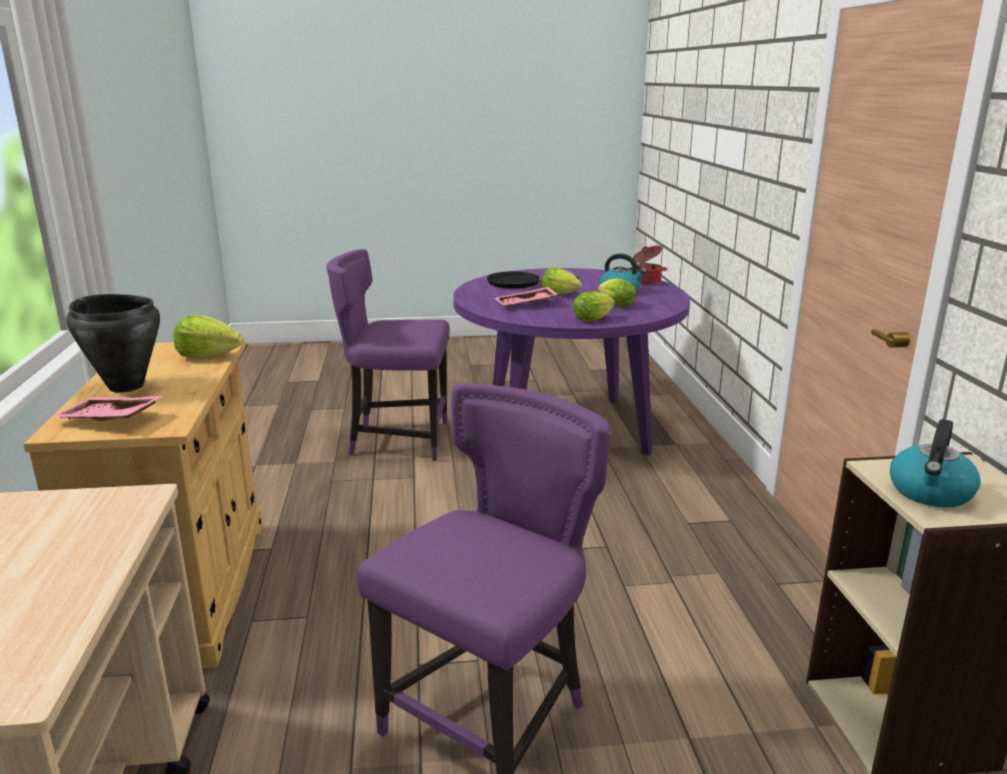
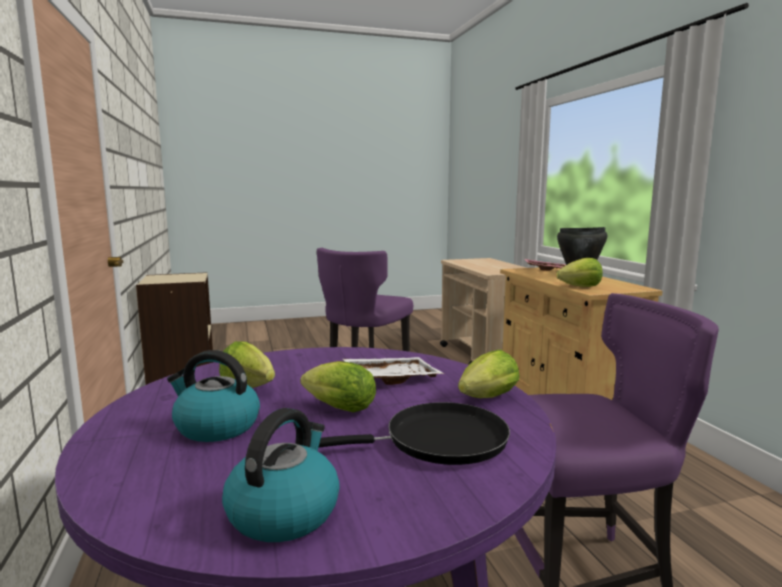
camera: 170 degrees right, 10 degrees down
pink tray [495,287,558,306] -> white tray [343,357,444,385]
lettuce [573,291,615,321] -> lettuce moved to [458,350,519,398]
cooking pot [628,245,667,285] -> none
kettle [890,419,981,507] -> kettle moved to [222,408,340,542]

